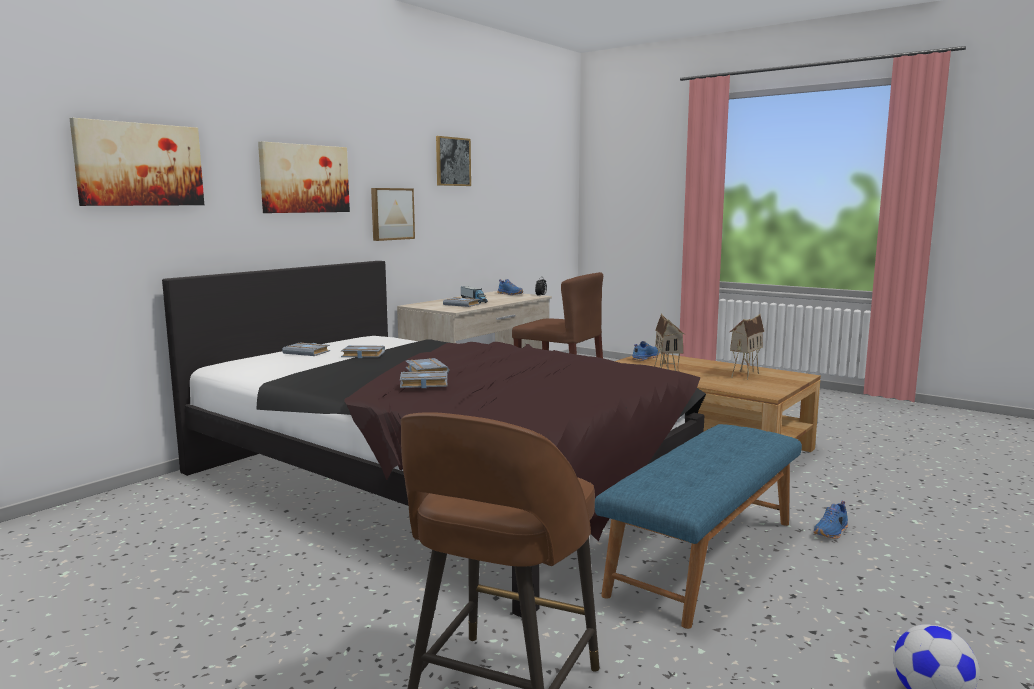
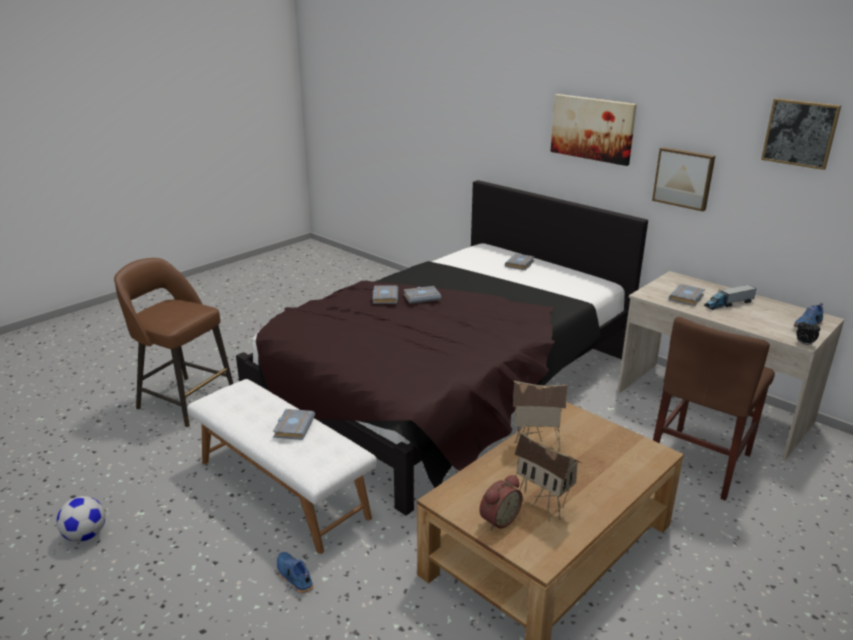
camera: 95 degrees right, 15 degrees up
picture [70,118,204,206] -> none
grey book [341,345,385,358] -> grey book moved to [273,409,315,440]
blue bench [595,424,802,629] -> white bench [187,379,377,554]
blue shoe [632,341,660,361] -> none
none -> alarm clock [479,475,523,531]

